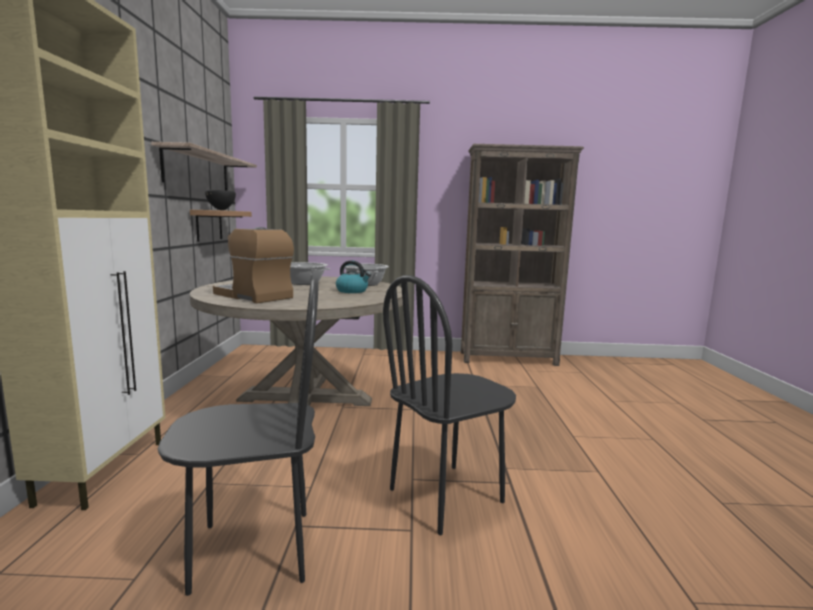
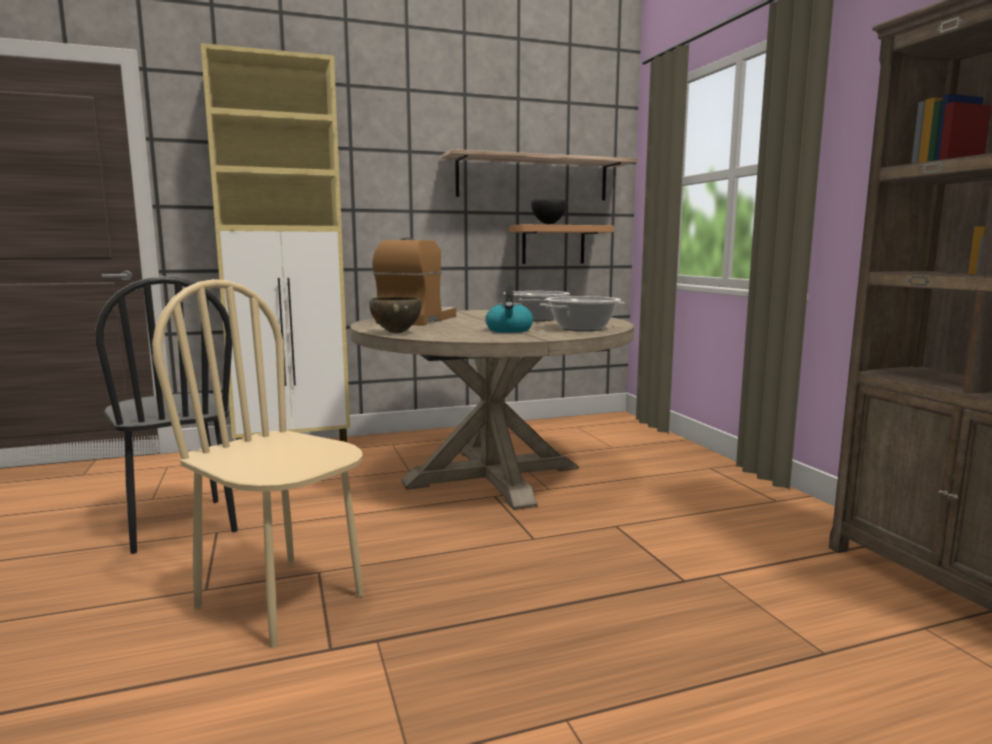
camera: 70 degrees right, 0 degrees up
black chair [383,275,516,535] -> beige chair [152,279,363,648]
none -> brown bowl [369,297,422,334]

